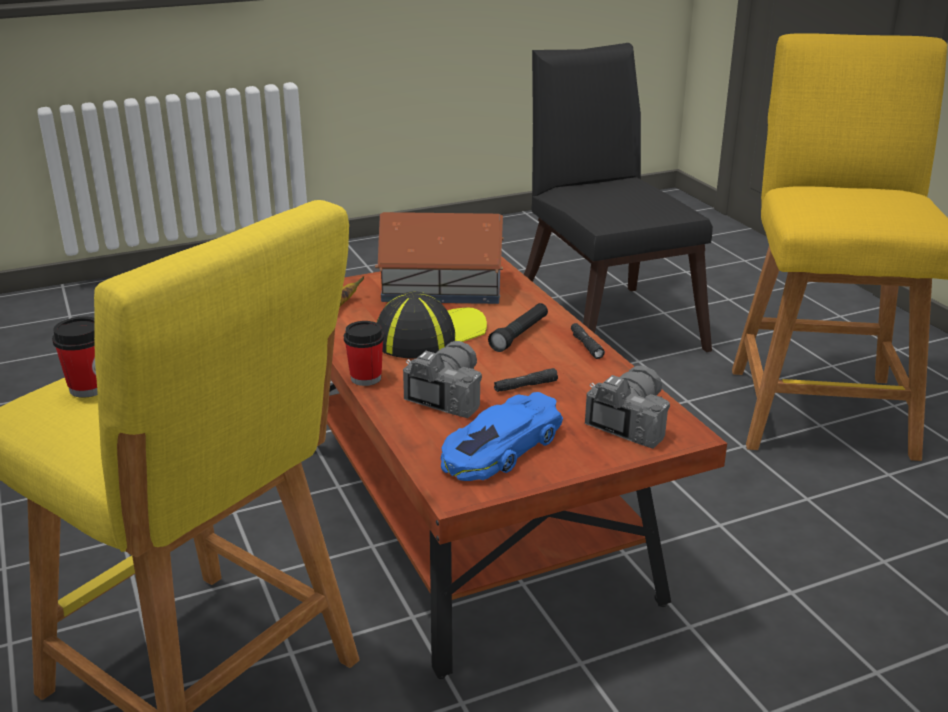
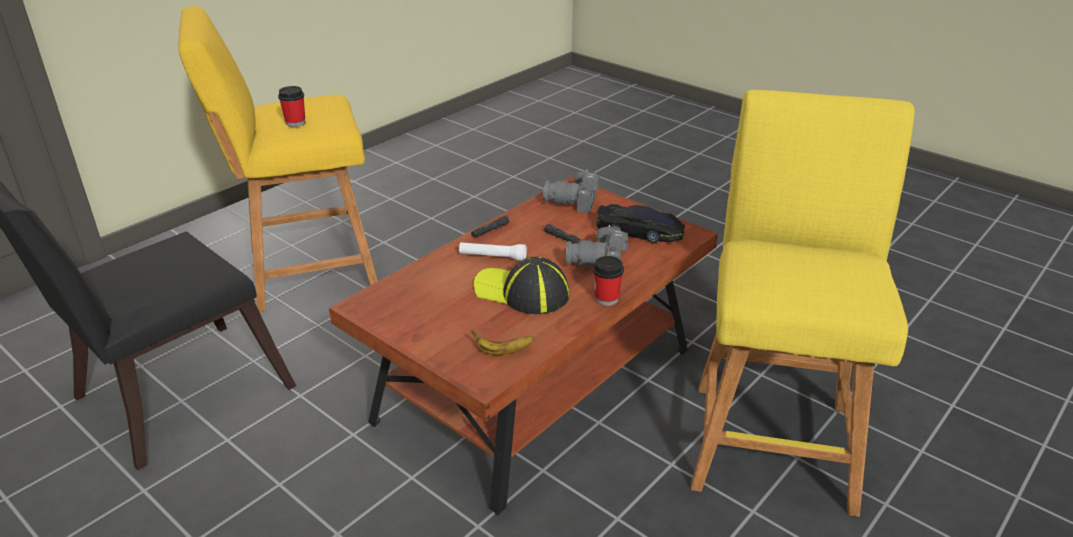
camera: 115 degrees left, 5 degrees up
cup [52,317,98,398] -> cup moved to [278,86,305,127]
toy house [375,212,504,304] -> none
blue toy car [441,392,563,481] -> black toy car [596,204,685,244]
black flashlight [488,303,548,352] -> white flashlight [459,242,527,261]

